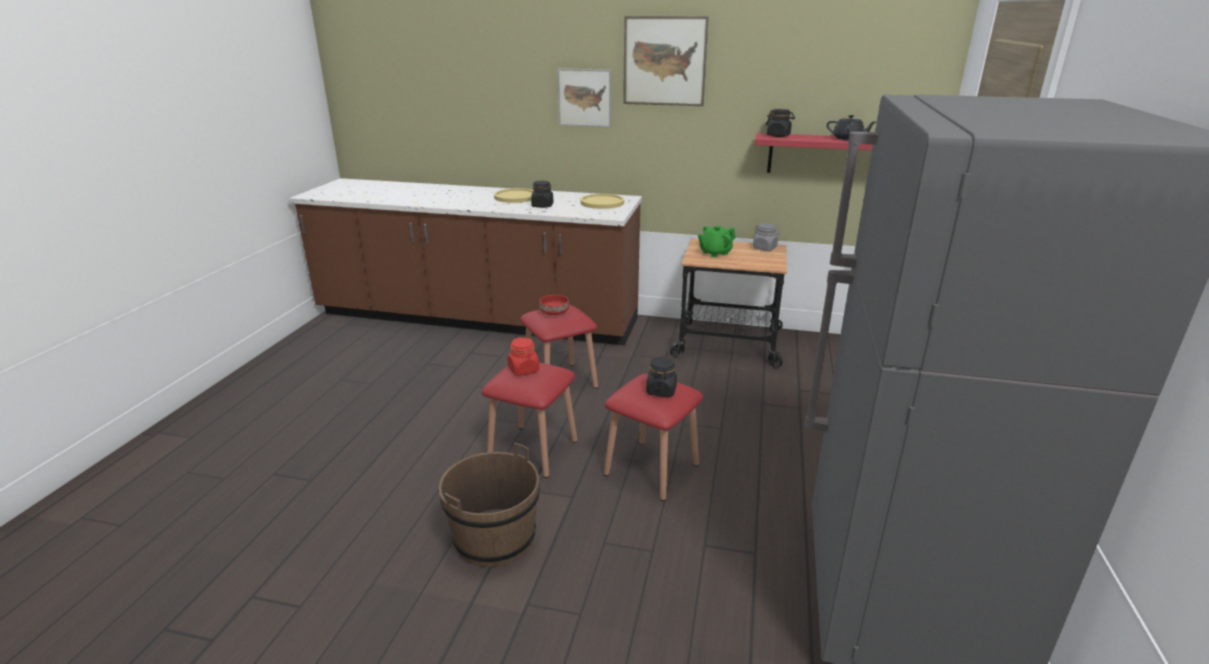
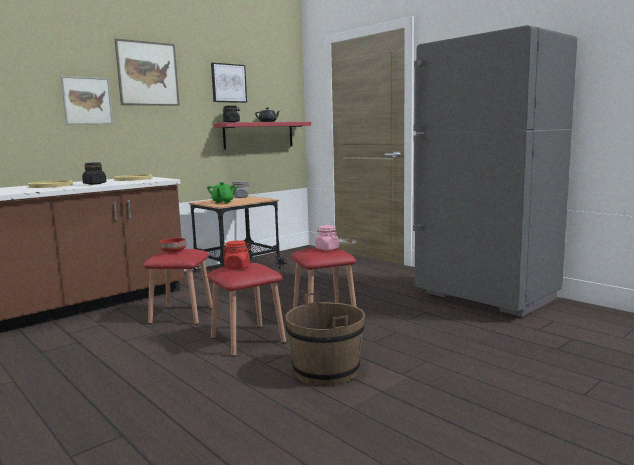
camera: 55 degrees left, 15 degrees down
black jar [646,357,677,397] -> pink jar [315,225,339,250]
none -> picture [211,63,247,103]

